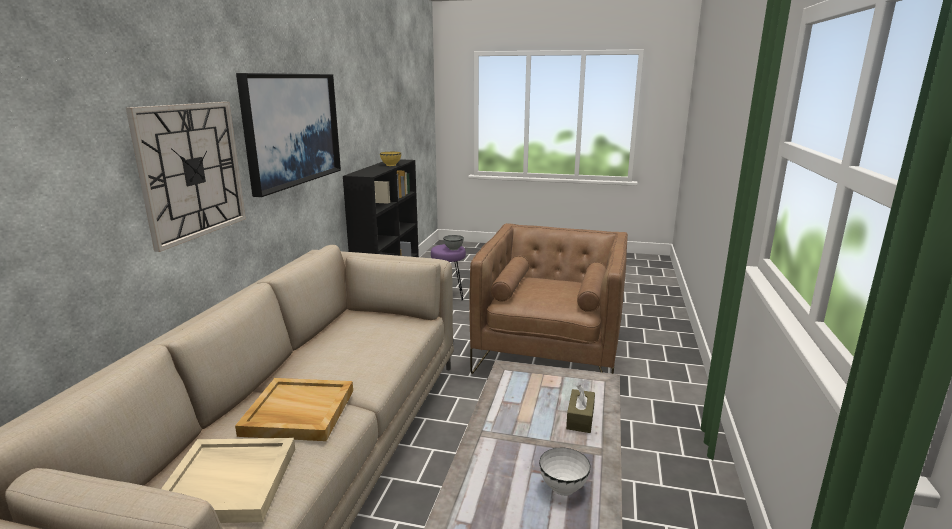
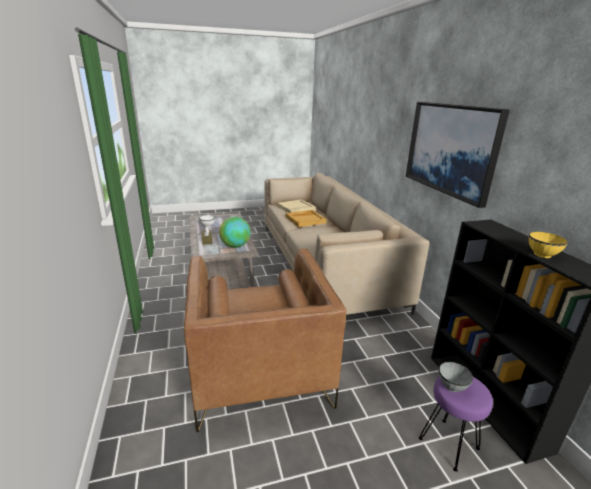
camera: 150 degrees right, 5 degrees up
wall clock [126,102,246,252] -> none
none -> globe [219,217,251,248]

